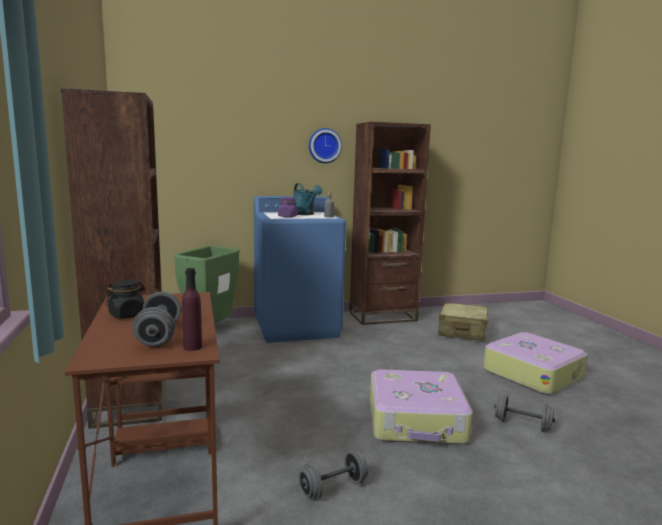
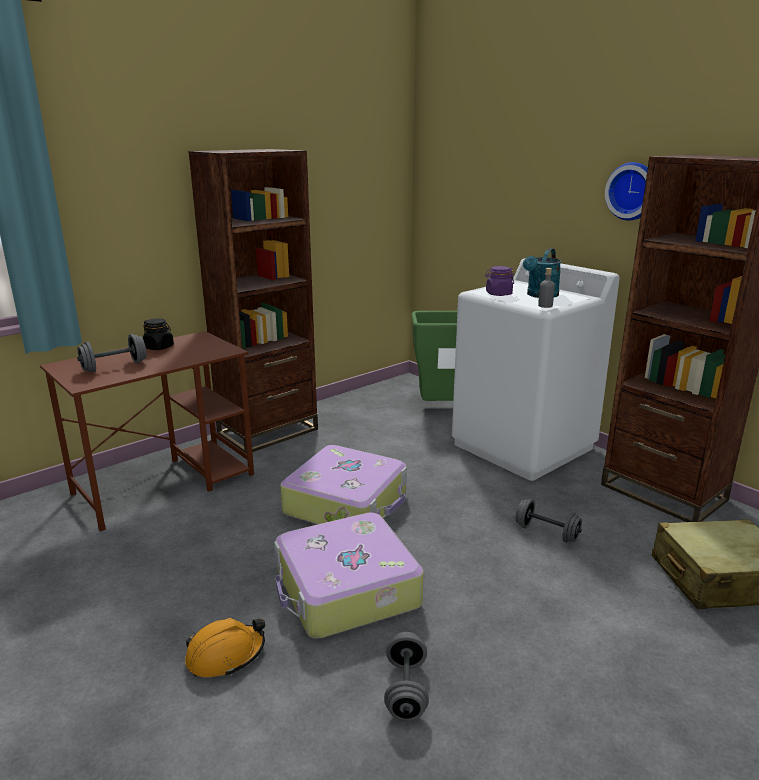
camera: 65 degrees right, 10 degrees up
purple bottle [182,268,202,351] -> none
blue washing machine [254,196,346,343] -> white washing machine [452,258,620,481]
grey dumbbell [299,450,368,499] -> grey dumbbell moved to [516,499,582,543]
suitcase [483,332,588,395] -> suitcase moved to [280,445,407,525]
none -> orange hard hat [185,618,265,677]

